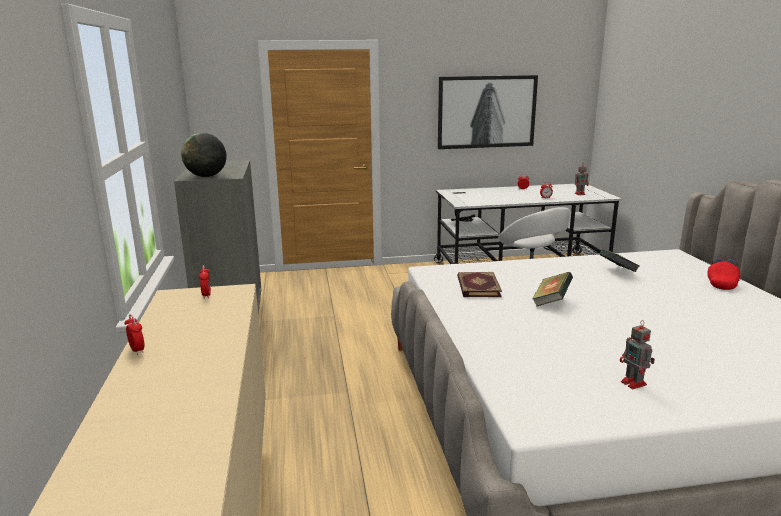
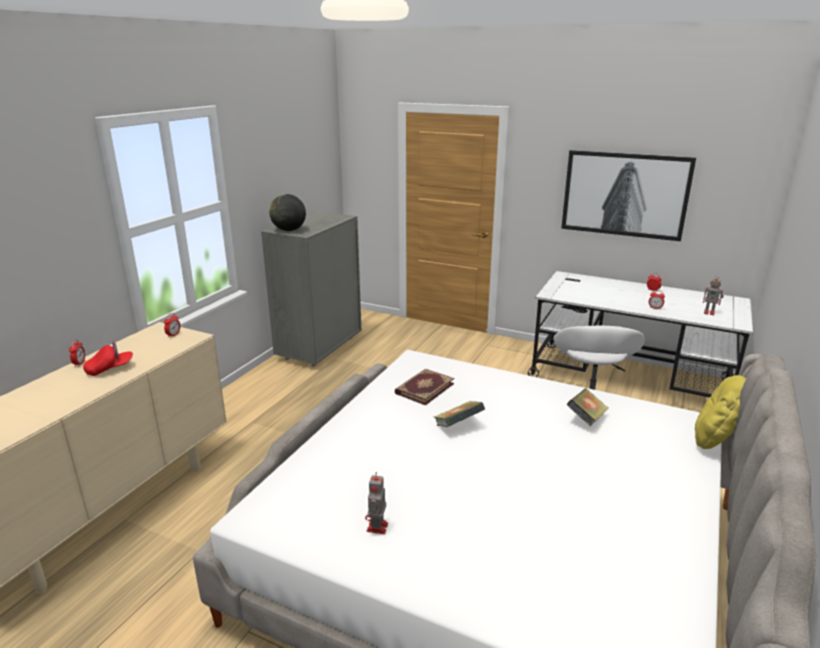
camera: 35 degrees right, 5 degrees up
red cap [707,258,740,290] -> red cap moved to [83,341,133,376]
none -> yellow pillow [695,375,746,449]

